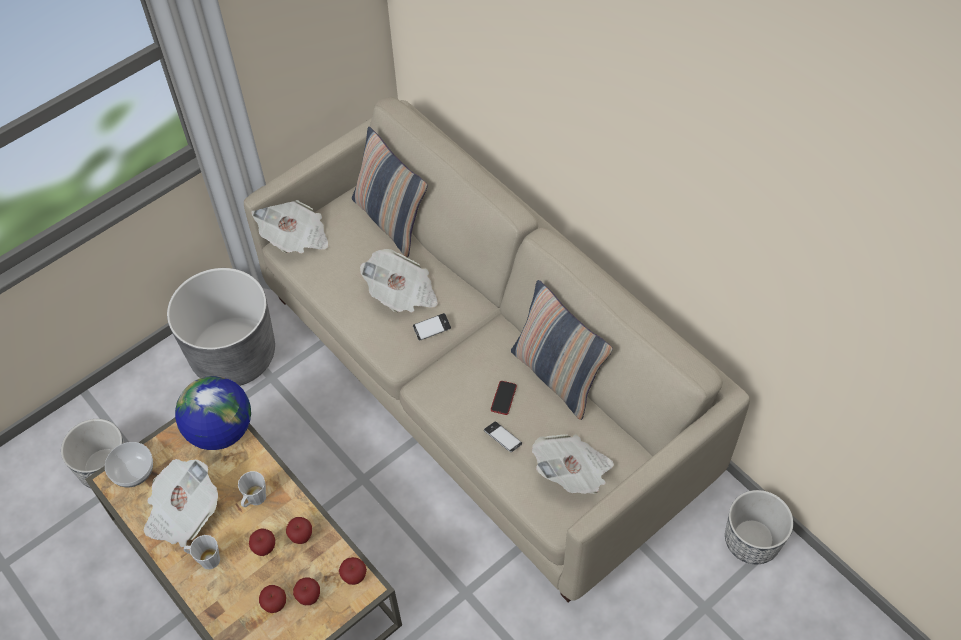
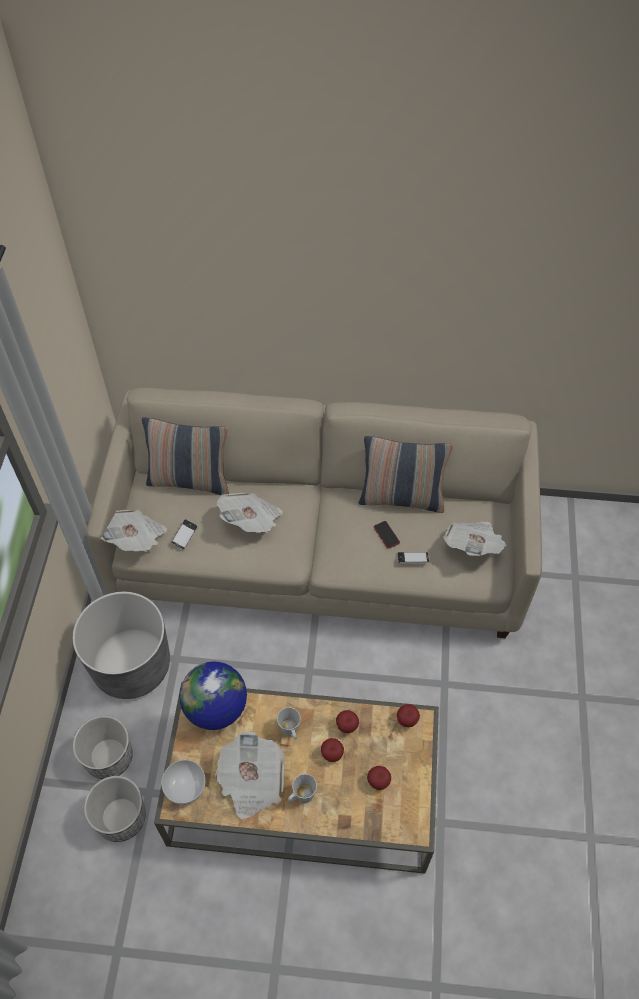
camera: 45 degrees left, 0 degrees up
apple [293,577,320,605] -> none
phone [413,313,451,341] -> phone moved to [171,519,197,550]
planter [725,490,793,564] -> planter moved to [73,715,133,779]

